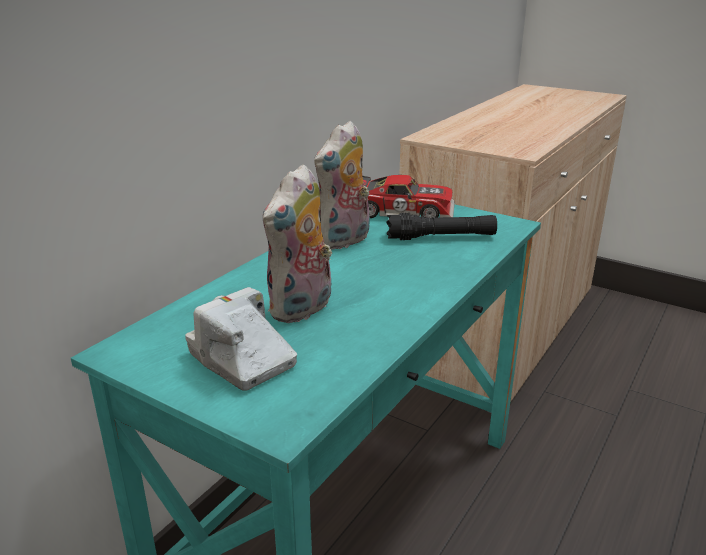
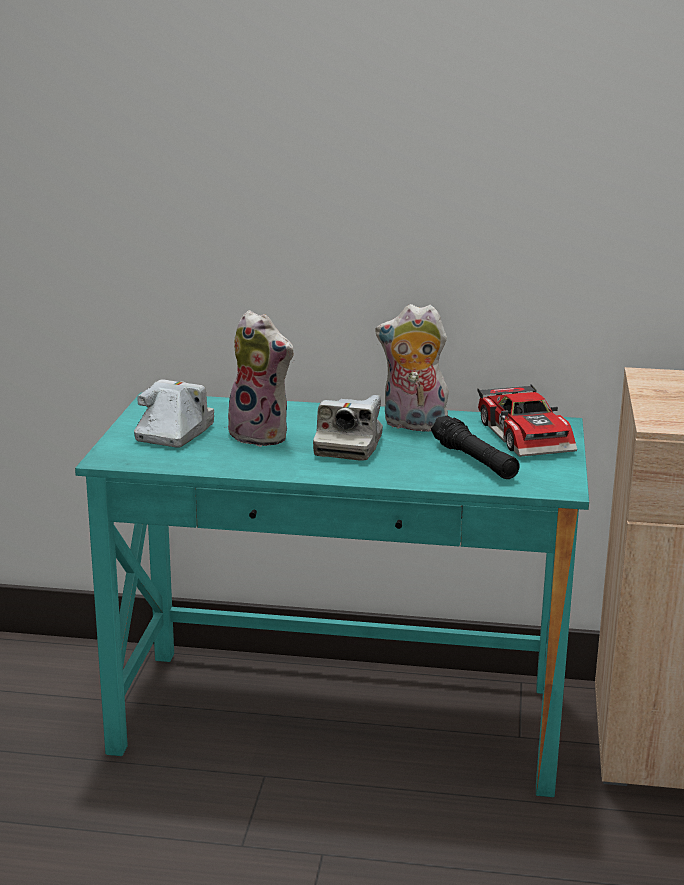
camera: 65 degrees right, 5 degrees down
plush toy [263,164,332,323] -> plush toy turned 150 degrees counterclockwise [226,310,294,447]
none -> camera [313,395,383,461]

